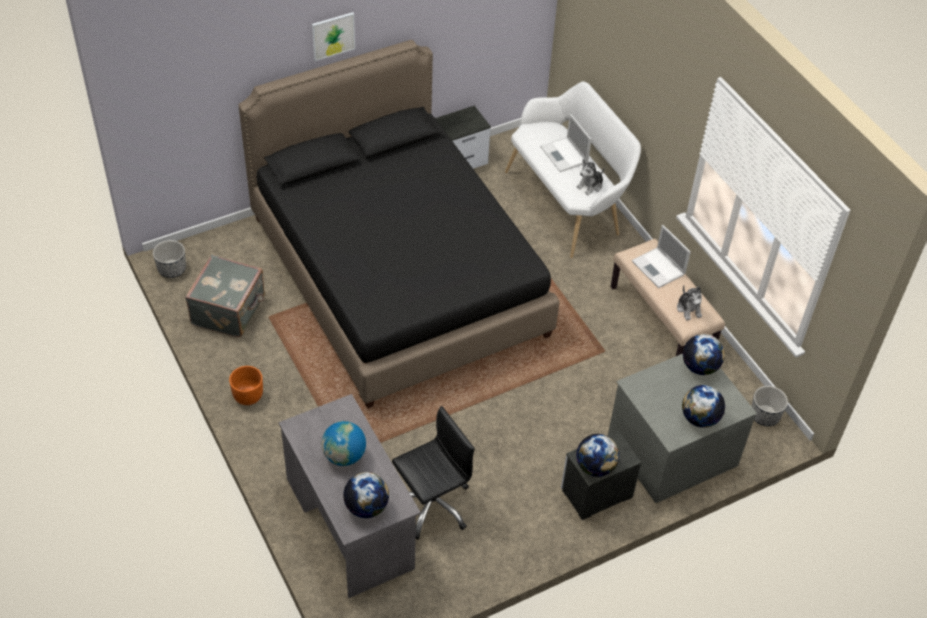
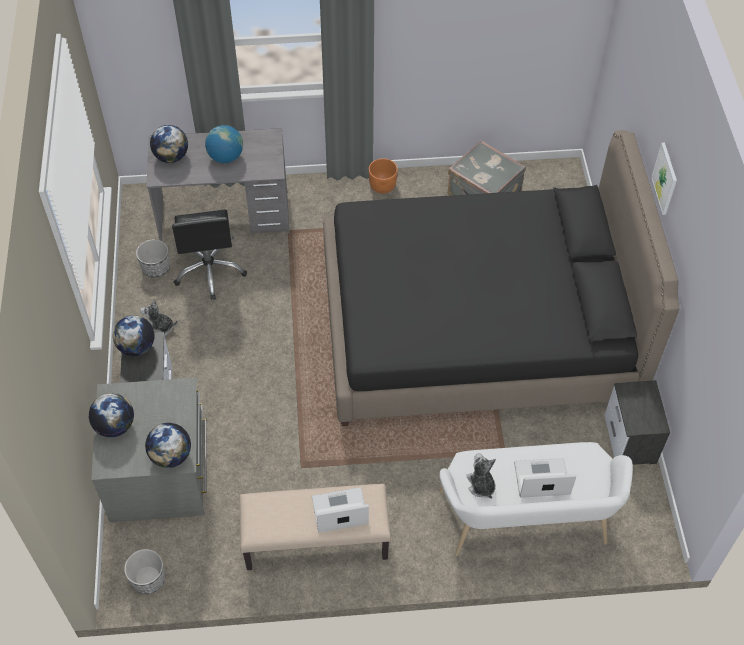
camera: 115 degrees right, 5 degrees up
planter [153,240,186,278] -> planter moved to [136,239,170,278]
plush toy [677,285,702,320] -> plush toy moved to [140,299,177,336]

